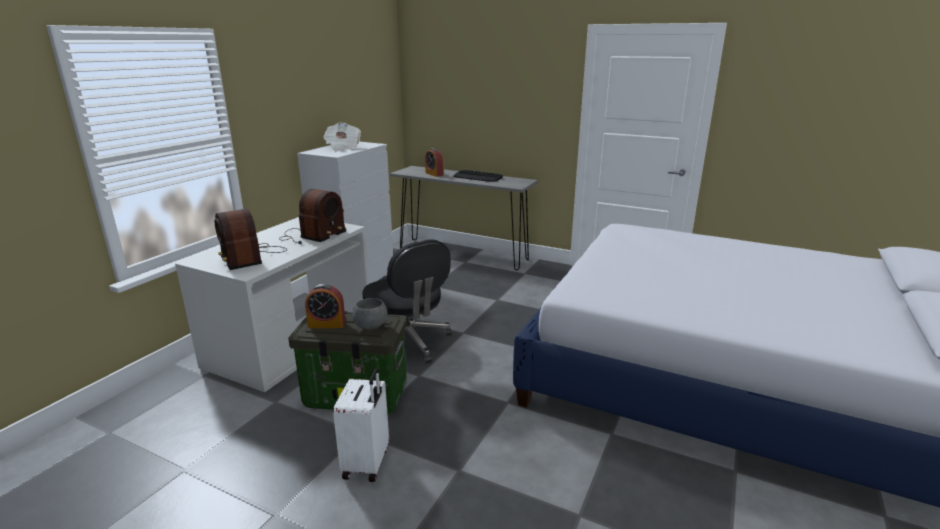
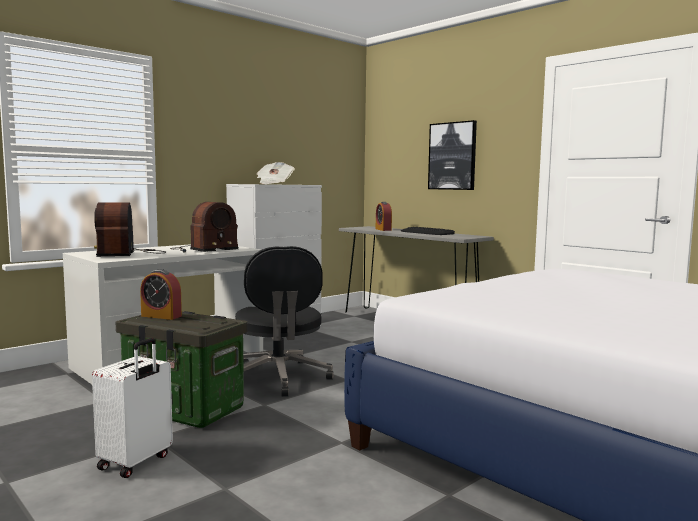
camera: 20 degrees right, 15 degrees down
grey bowl [352,298,387,329] -> none
none -> picture [428,120,477,190]

